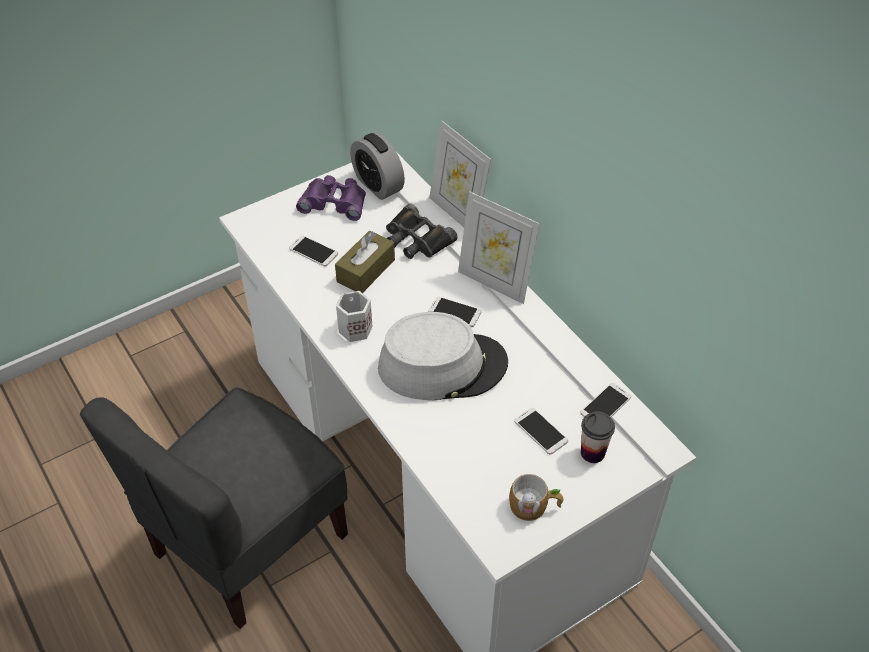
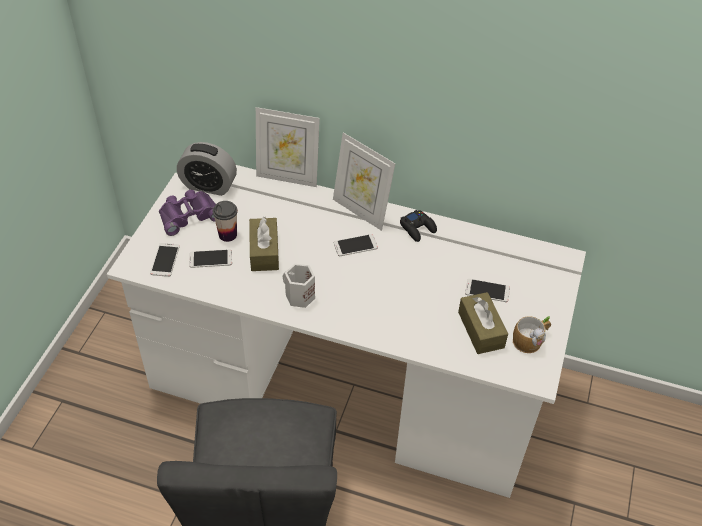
camera: 40 degrees left, 0 degrees up
grey hat [378,312,508,401] -> none
black binoculars [386,203,458,259] -> none
picture frame [458,192,539,304] -> picture frame turned 45 degrees clockwise [333,132,396,231]
phone [580,383,631,417] -> phone moved to [150,243,180,277]
cup [581,412,615,463] -> cup moved to [213,201,238,242]
none -> black game controller [400,210,437,242]
none -> brown tissue box [458,292,508,354]

